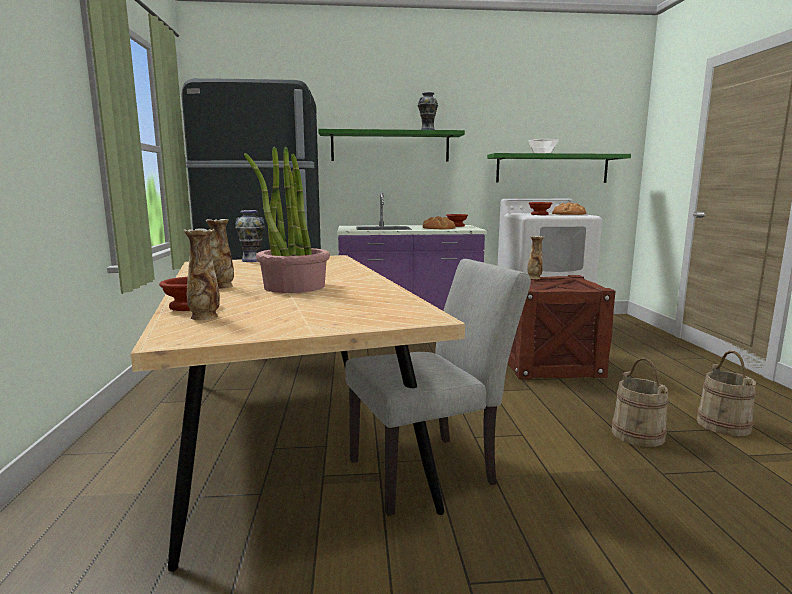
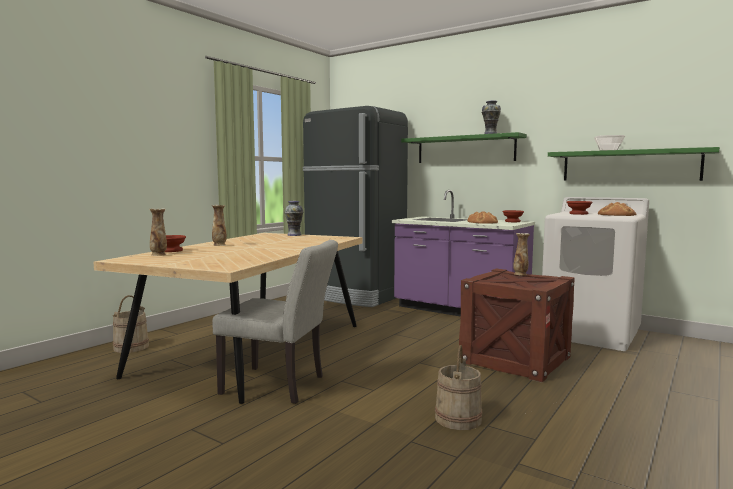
camera: 40 degrees right, 5 degrees down
potted plant [244,147,330,293] -> none
beige bucket [696,351,756,436] -> beige bucket moved to [113,295,149,353]

